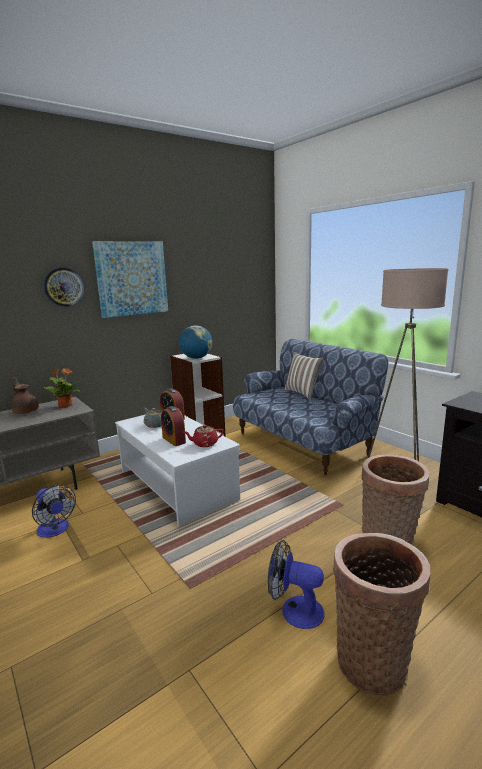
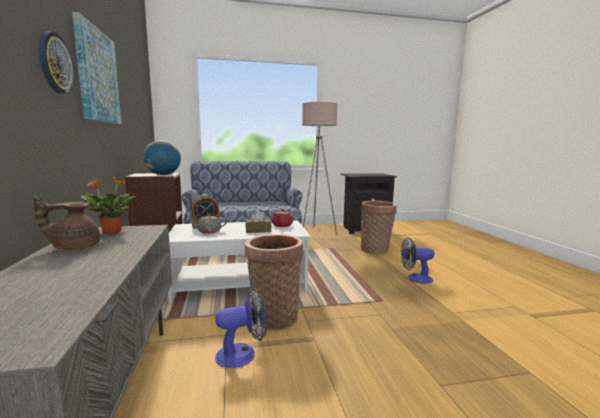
camera: 65 degrees left, 5 degrees down
alarm clock [161,406,186,446] -> brown tissue box [246,210,271,233]
fan [268,540,325,629] -> fan turned 45 degrees clockwise [401,237,434,284]
pillow [285,352,324,400] -> none
basket [333,533,430,696] -> basket moved to [245,234,303,330]

